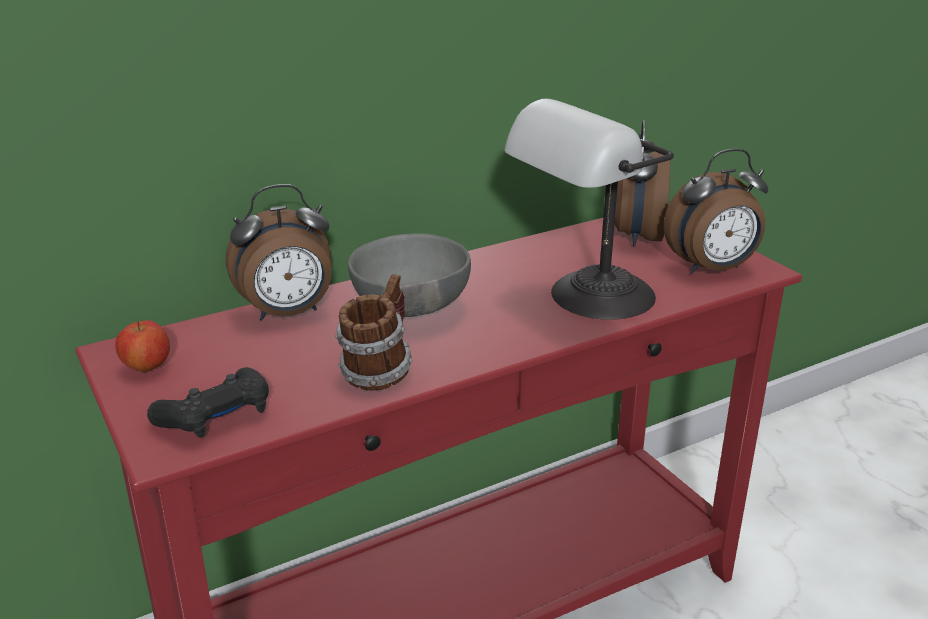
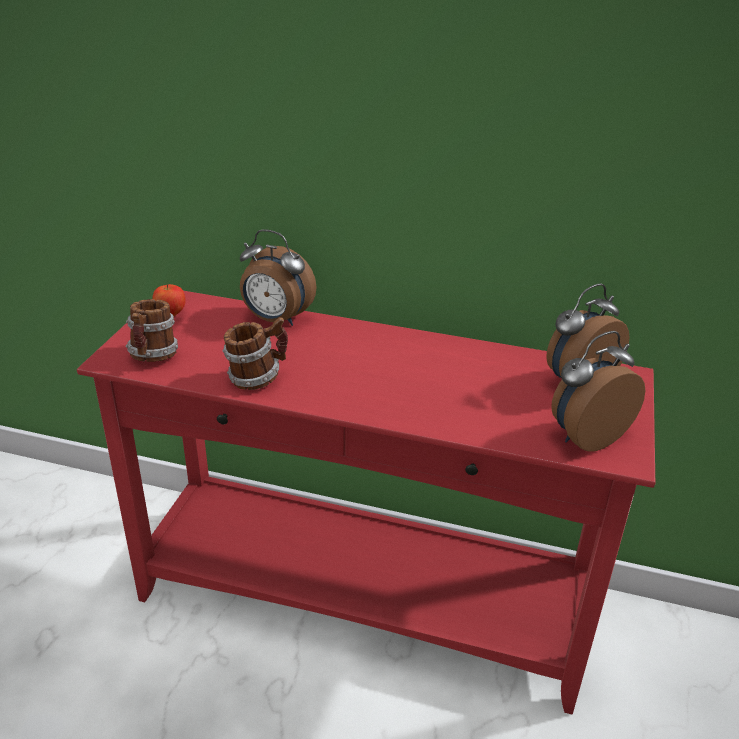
camera: 45 degrees right, 5 degrees up
black game controller [147,367,269,438] -> mug [126,299,178,362]
grey bowl [348,233,471,317] -> none
table lamp [505,99,674,320] -> none
alarm clock [664,149,768,274] -> alarm clock turned 120 degrees clockwise [551,331,645,451]

